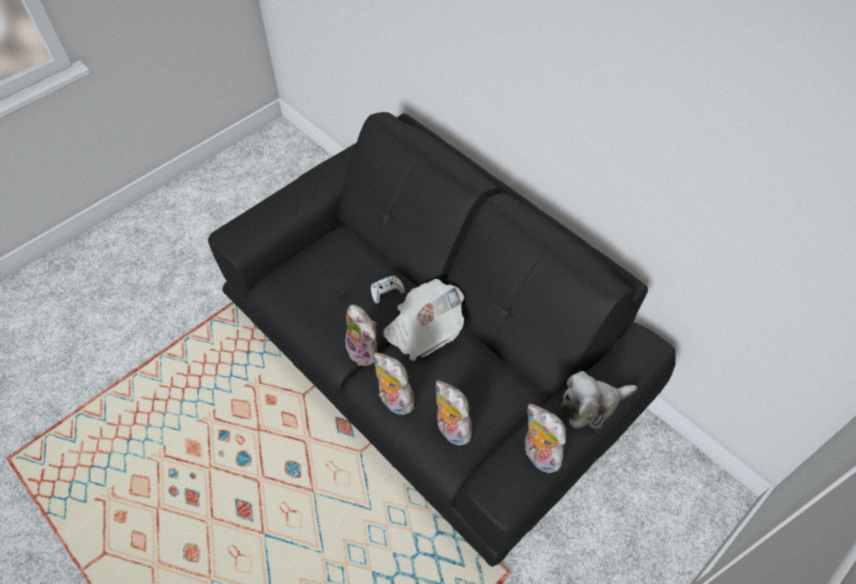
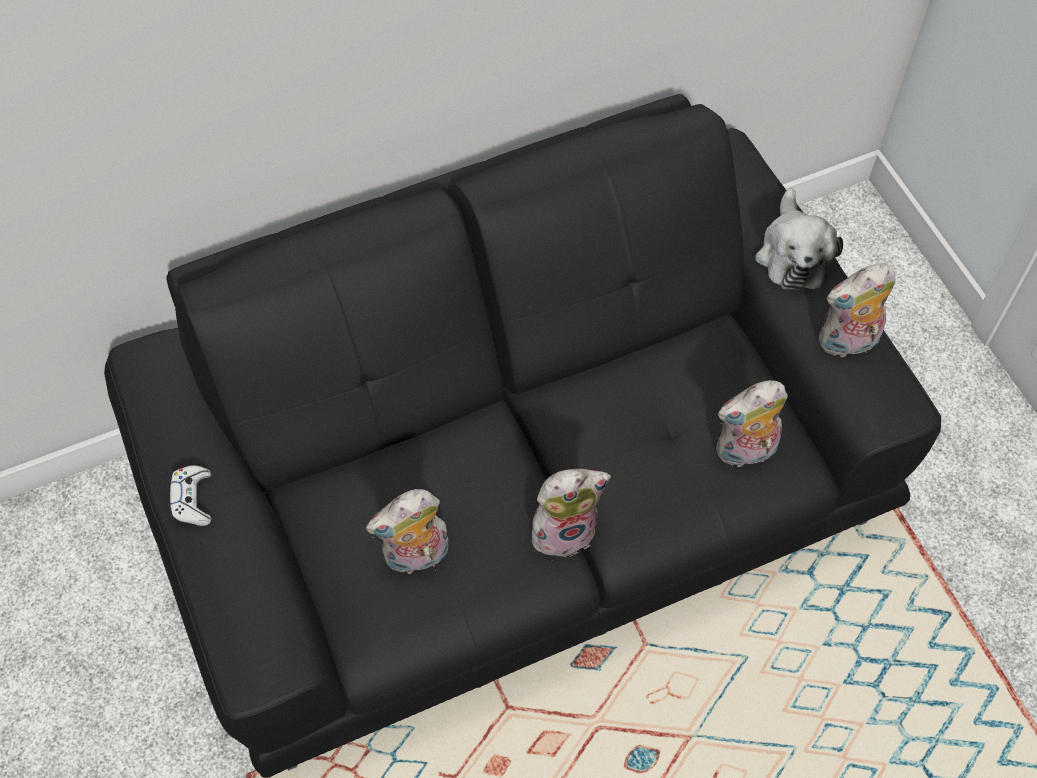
camera: 70 degrees left, 5 degrees up
white game controller [371,276,405,304] -> white game controller moved to [170,465,212,526]
plush toy [374,353,414,415] -> plush toy moved to [366,489,448,574]
newspaper [383,279,464,361] -> none

